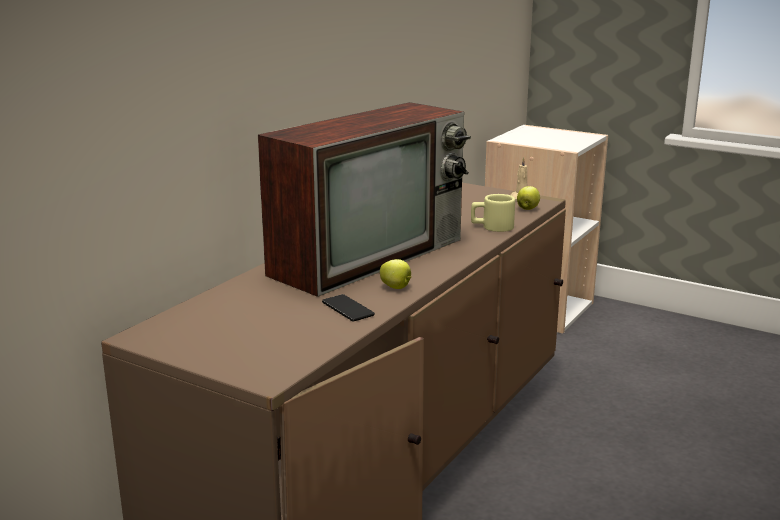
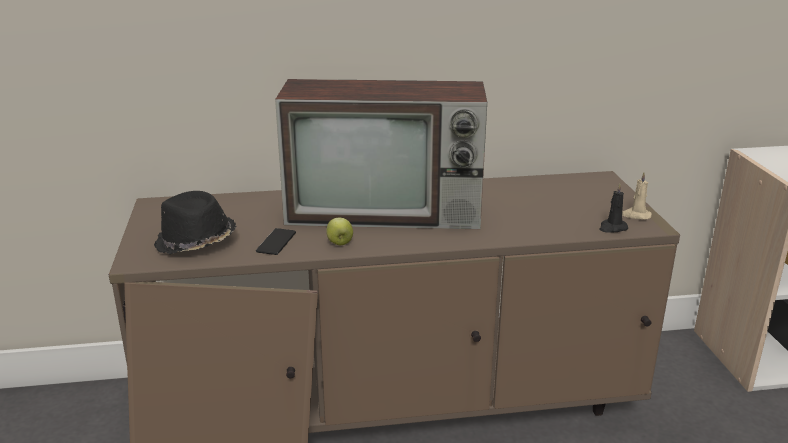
camera: 50 degrees right, 5 degrees up
beige mug [471,194,515,232] -> none
apple [517,186,540,210] -> black candle [599,183,628,233]
none -> black hat [154,191,237,254]

